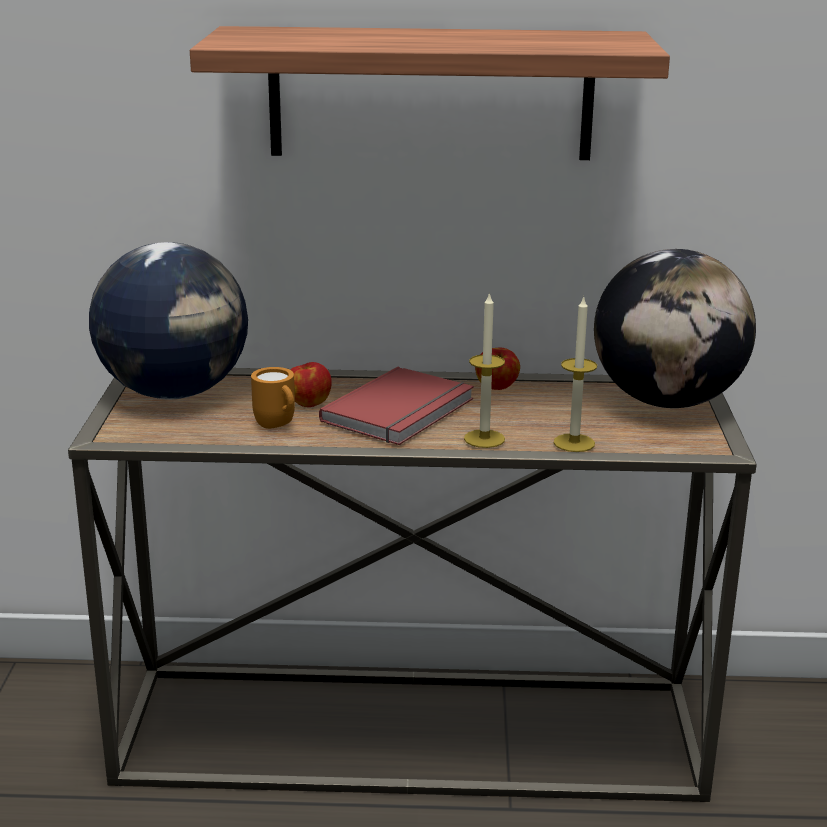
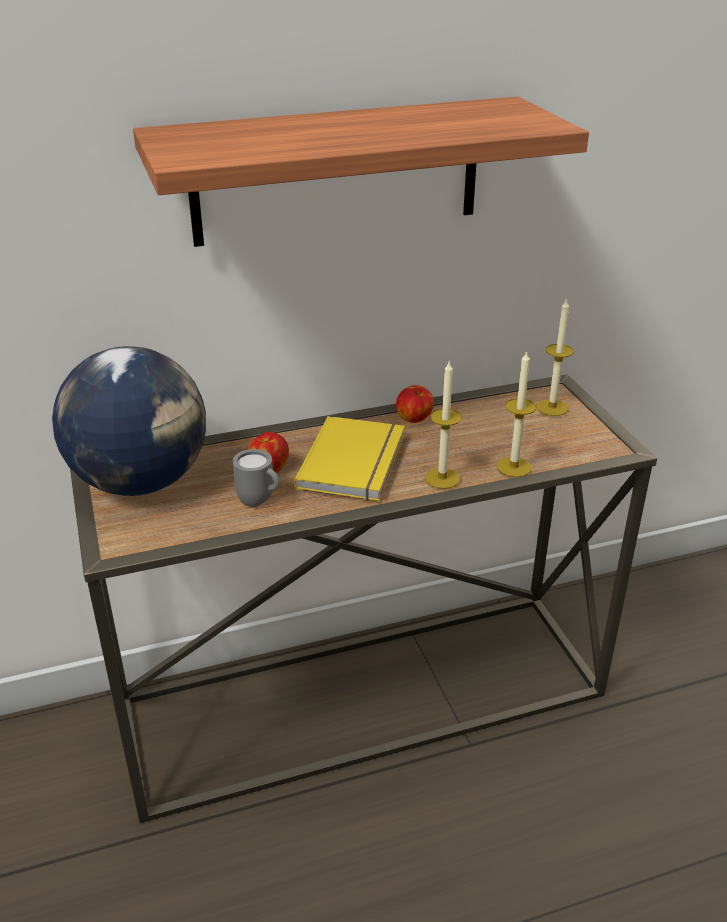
camera: 20 degrees left, 10 degrees up
orange mug [251,367,295,429] -> grey mug [233,449,280,507]
red book [319,367,474,445] -> yellow book [294,416,405,501]
globe [594,249,756,408] -> candle [536,298,574,416]

